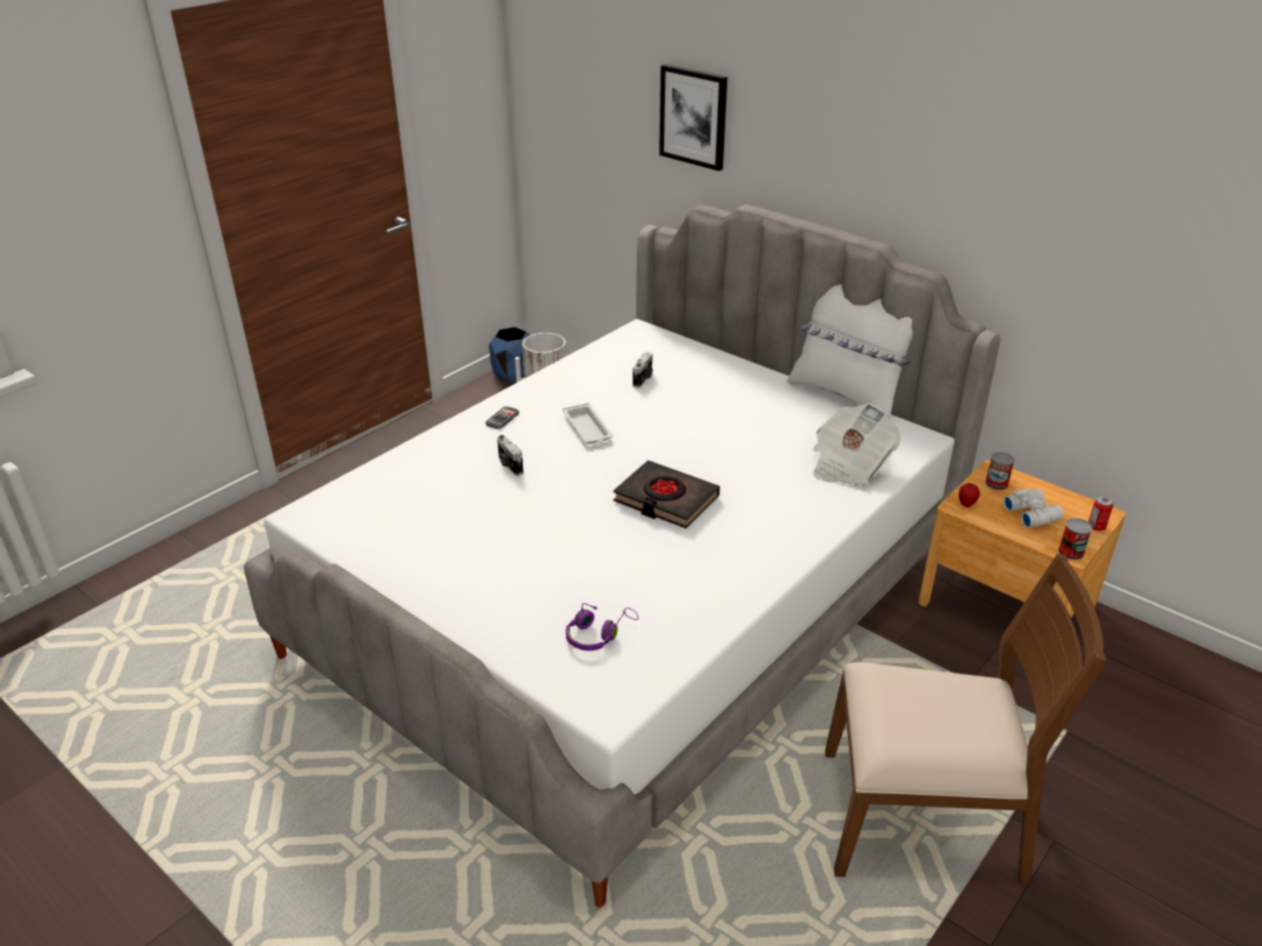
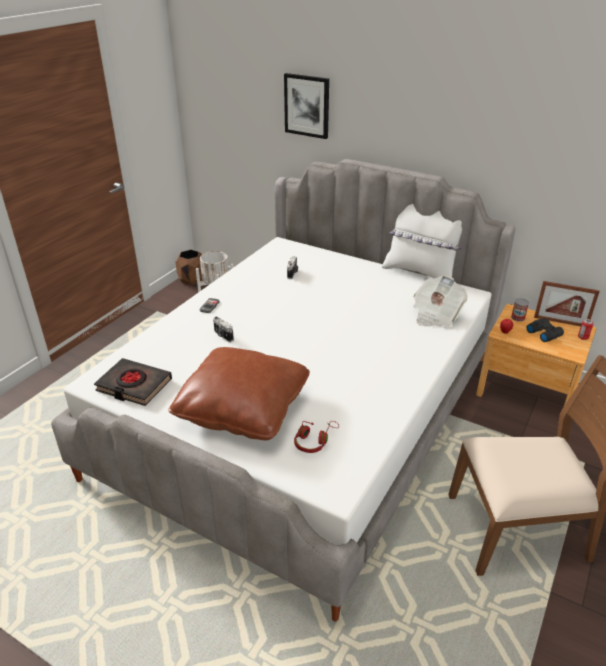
camera: 10 degrees left, 0 degrees up
blue planter [489,327,530,383] -> brown planter [176,250,202,285]
white tray [563,403,613,444] -> none
purple headphones [566,603,638,651] -> red headphones [294,421,339,453]
black book [613,460,720,528] -> black book moved to [94,358,172,406]
white binoculars [1003,488,1064,527] -> black binoculars [526,318,564,342]
can [1058,518,1092,560] -> none
none -> brown pillow [168,347,310,440]
none -> picture frame [534,281,600,326]

